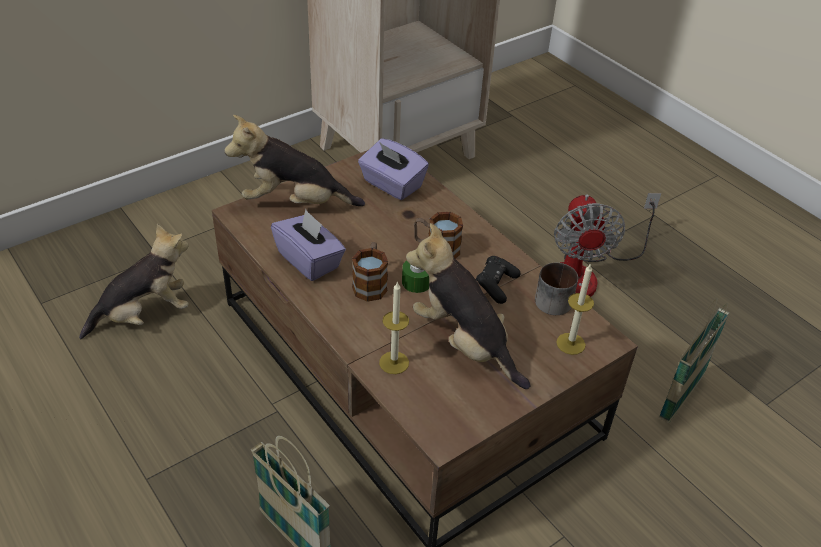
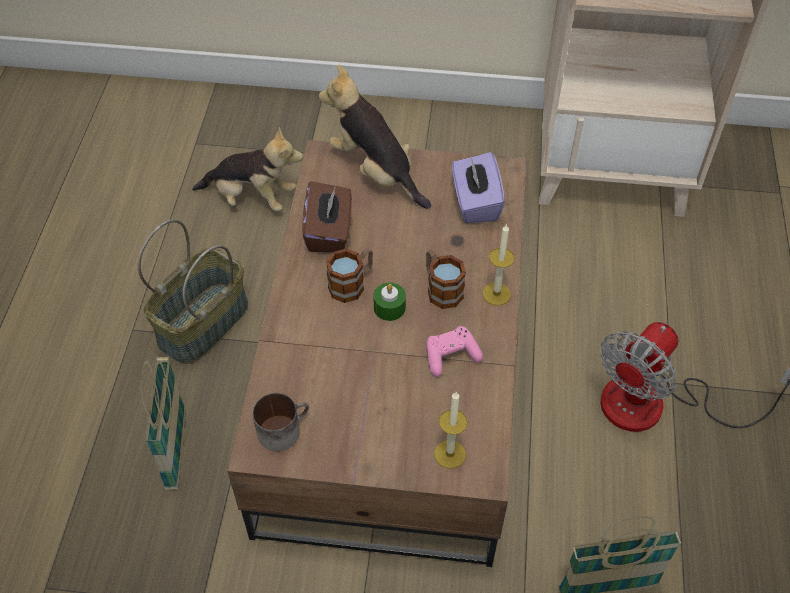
camera: 45 degrees right, 10 degrees up
purple tissue box [271,209,346,281] -> brown tissue box [302,181,352,253]
candle [379,282,409,374] -> candle moved to [483,224,514,305]
plush toy [406,223,530,389] -> none
black game controller [476,256,520,304] -> pink game controller [427,326,483,377]
mug [535,263,578,315] -> mug moved to [253,393,309,451]
none -> basket [138,219,248,364]

